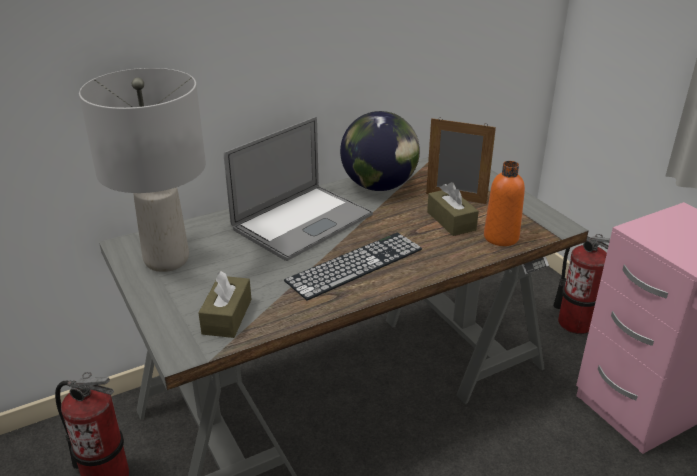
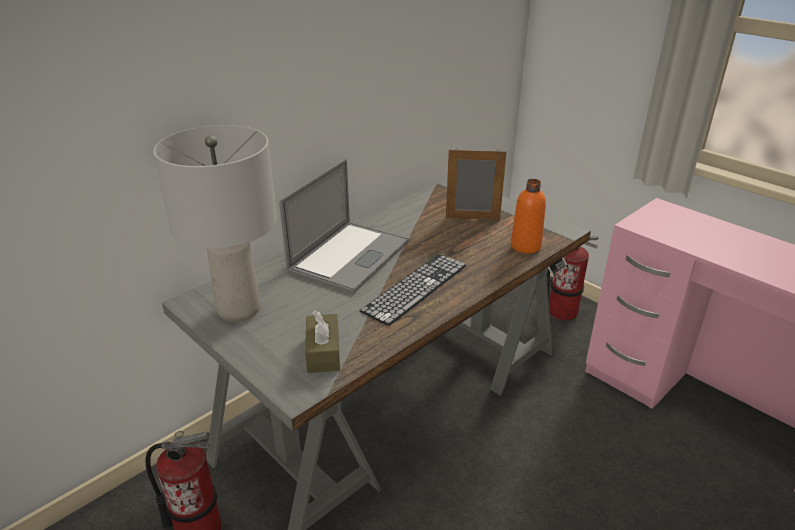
camera: 15 degrees left, 0 degrees up
globe [340,111,420,191] -> none
brown tissue box [427,182,479,236] -> none

